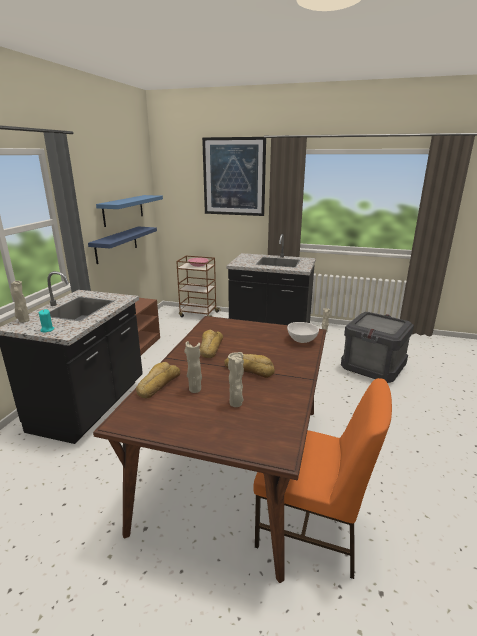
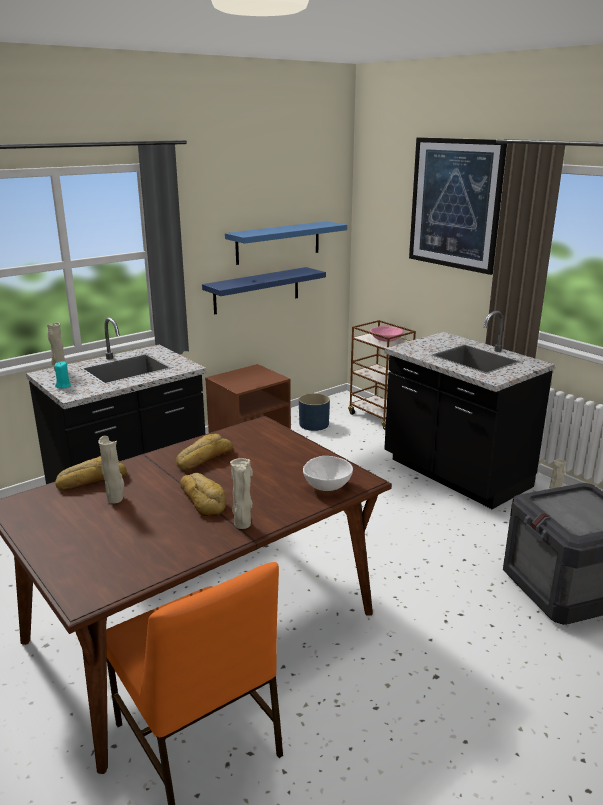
camera: 35 degrees right, 0 degrees up
beige vase [228,352,244,407] -> beige vase moved to [230,458,253,529]
none -> blue planter [299,393,330,431]

